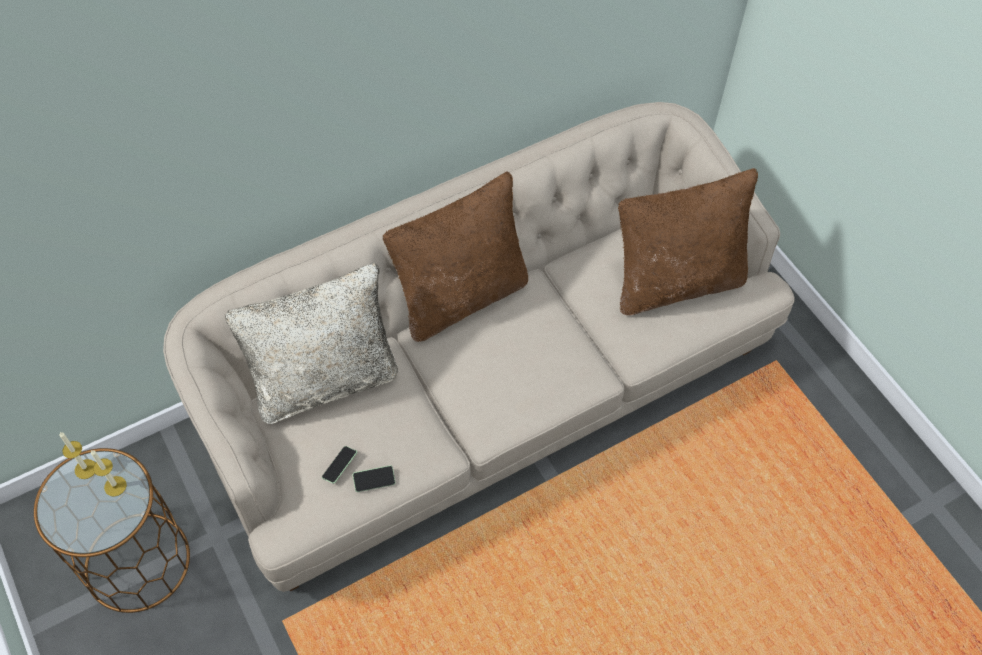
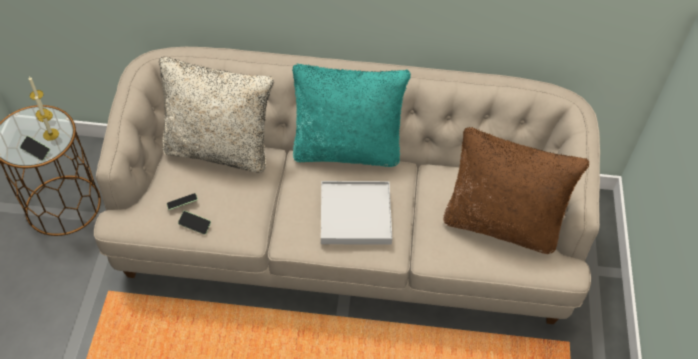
camera: 35 degrees right, 5 degrees down
brown pillow [383,171,528,342] -> turquoise pillow [292,63,411,167]
none -> phone [20,136,50,161]
none -> white tray [321,181,392,245]

